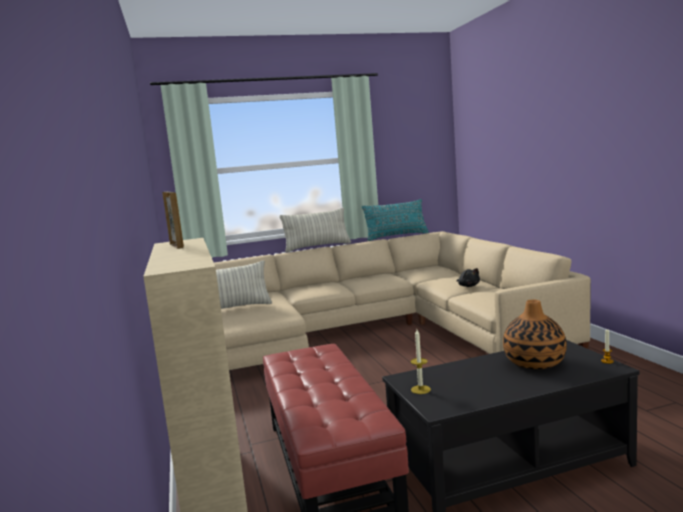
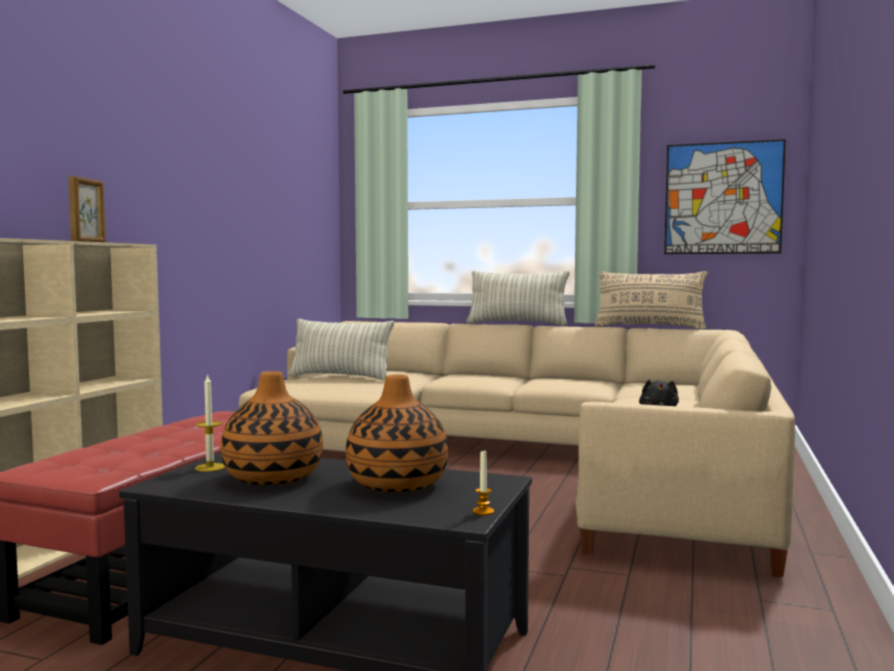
camera: 35 degrees right, 5 degrees down
turquoise pillow [362,199,429,241] -> beige pillow [595,271,708,329]
none -> vase [221,371,323,486]
none -> picture [664,139,786,254]

